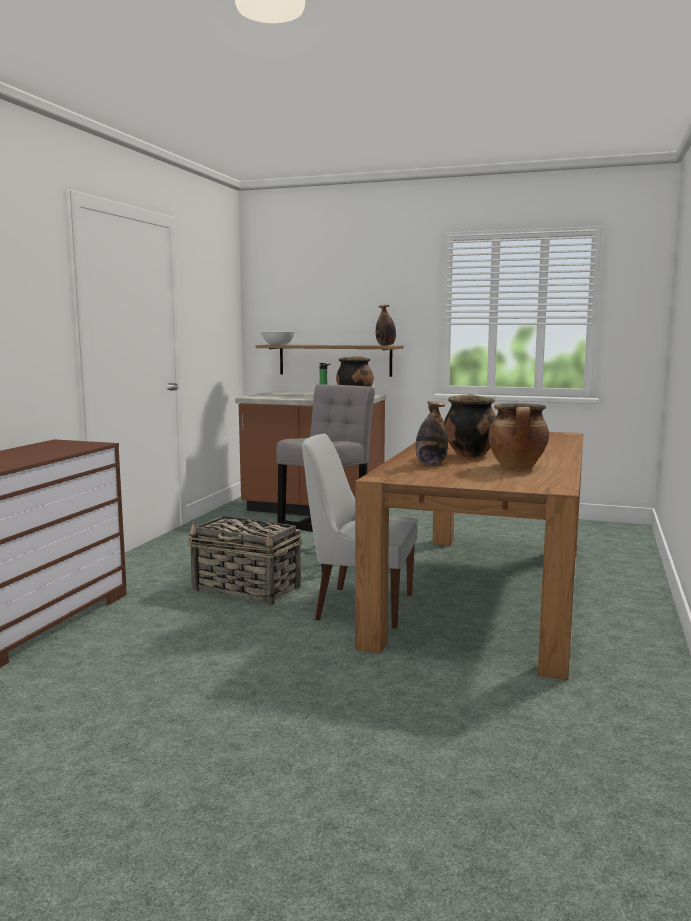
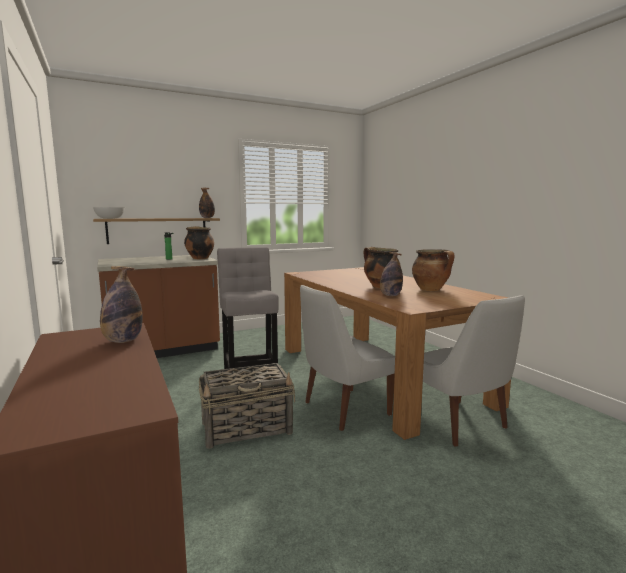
camera: 45 degrees left, 0 degrees up
none -> bottle [100,266,143,343]
none -> white chair [423,295,525,447]

